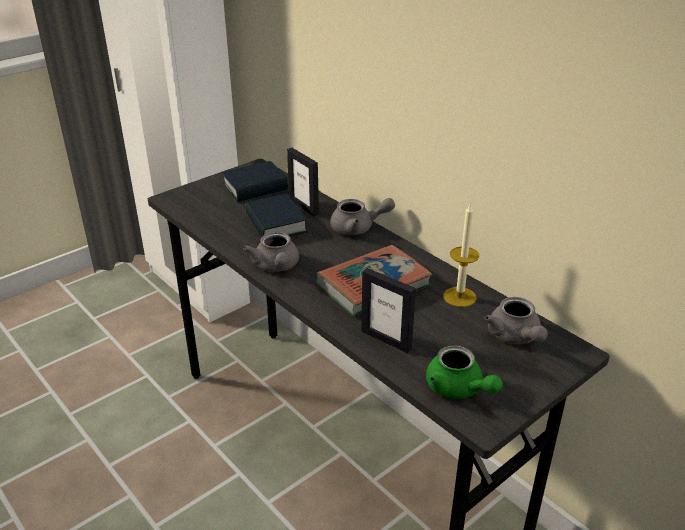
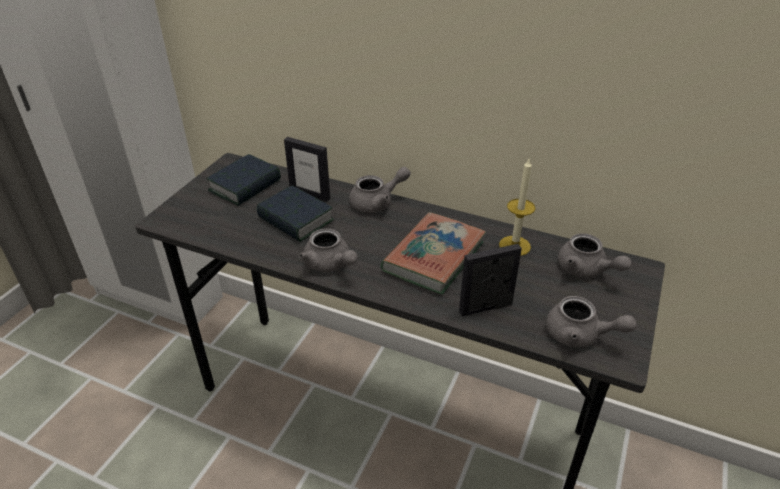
camera: 25 degrees left, 5 degrees up
picture frame [361,268,416,353] -> picture frame turned 150 degrees clockwise [459,244,522,316]
green teapot [426,345,503,399] -> grey teapot [546,296,636,347]

